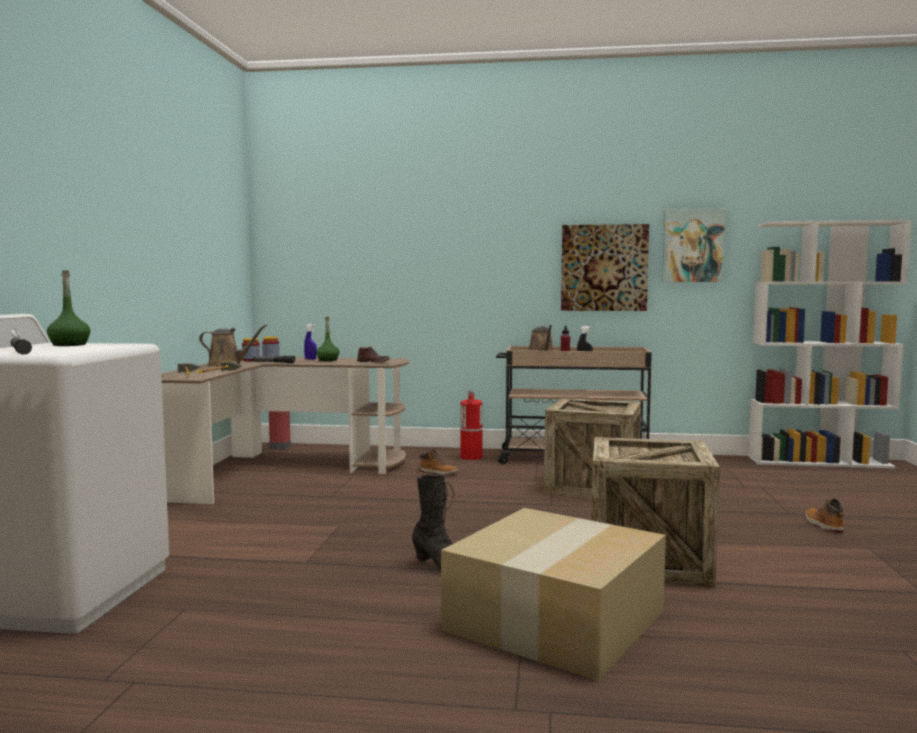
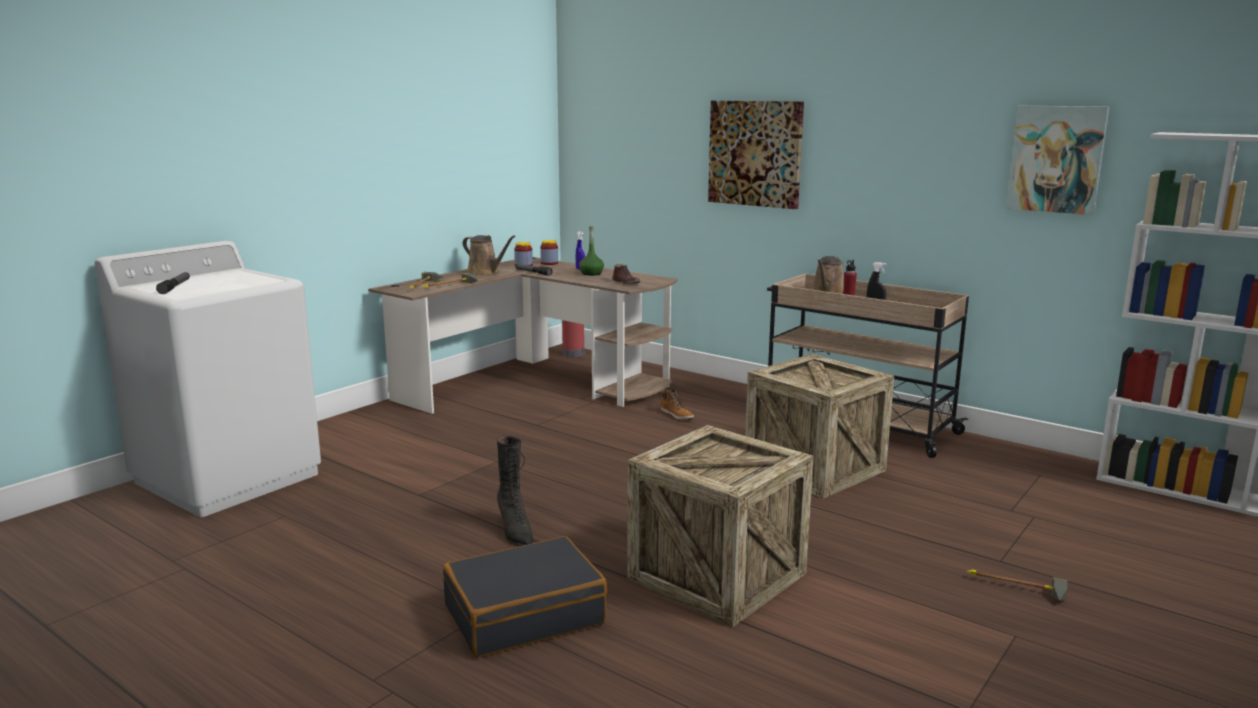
camera: 30 degrees right, 10 degrees up
green bottle [47,270,90,346] -> none
cardboard box [441,508,666,681] -> black suitcase [443,536,607,658]
fire extinguisher [460,390,483,460] -> none
picture [561,224,649,311] -> picture moved to [708,100,804,209]
boot [805,499,844,533] -> hammer [967,570,1068,601]

